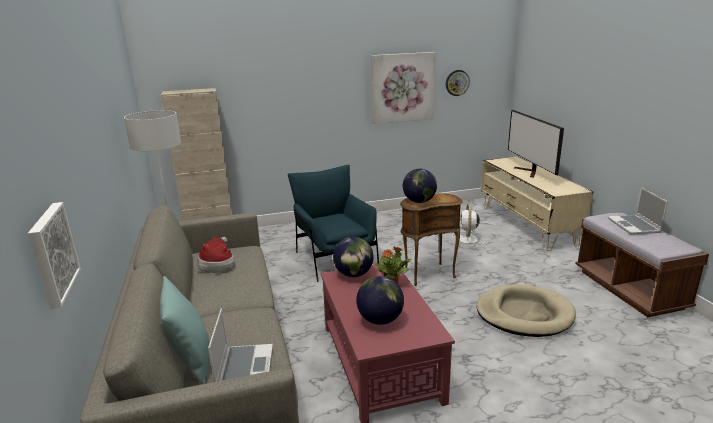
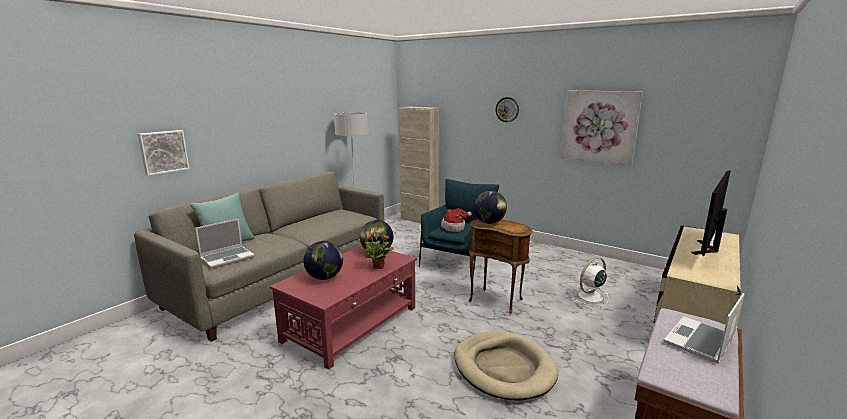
camera: 50 degrees right, 5 degrees down
hat [198,237,235,273] -> hat moved to [441,208,472,232]
wall clock [446,70,470,96] -> wall clock moved to [496,97,519,122]

